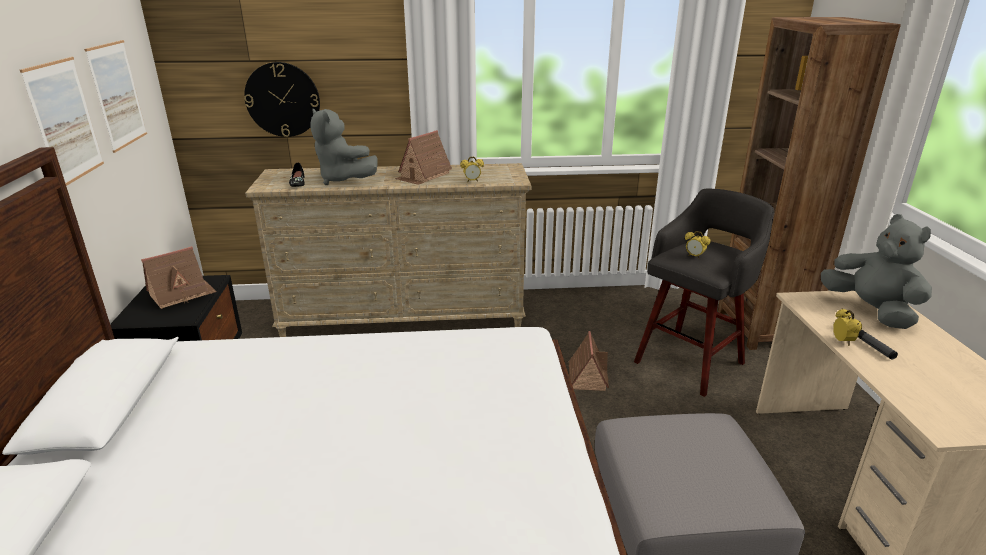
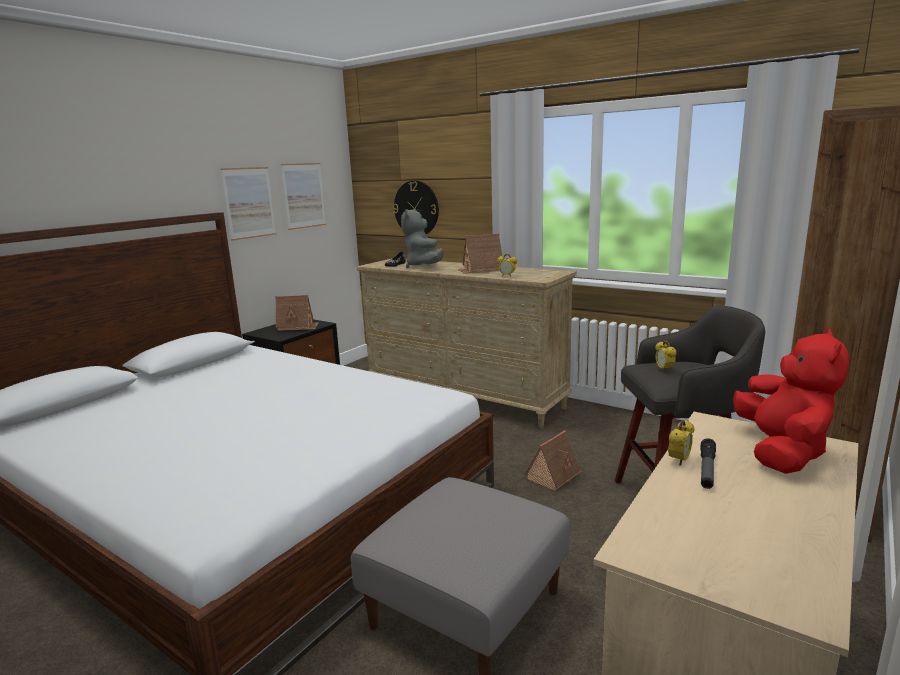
camera: 40 degrees right, 10 degrees down
grey plush toy [821,214,932,329] -> red plush toy [733,329,849,474]

